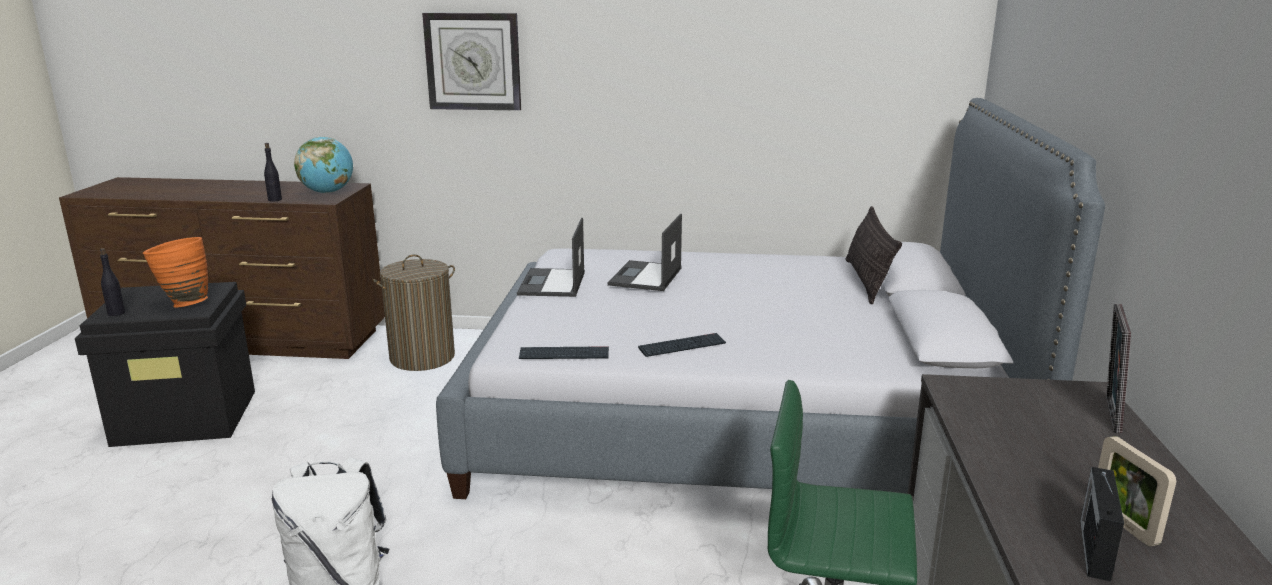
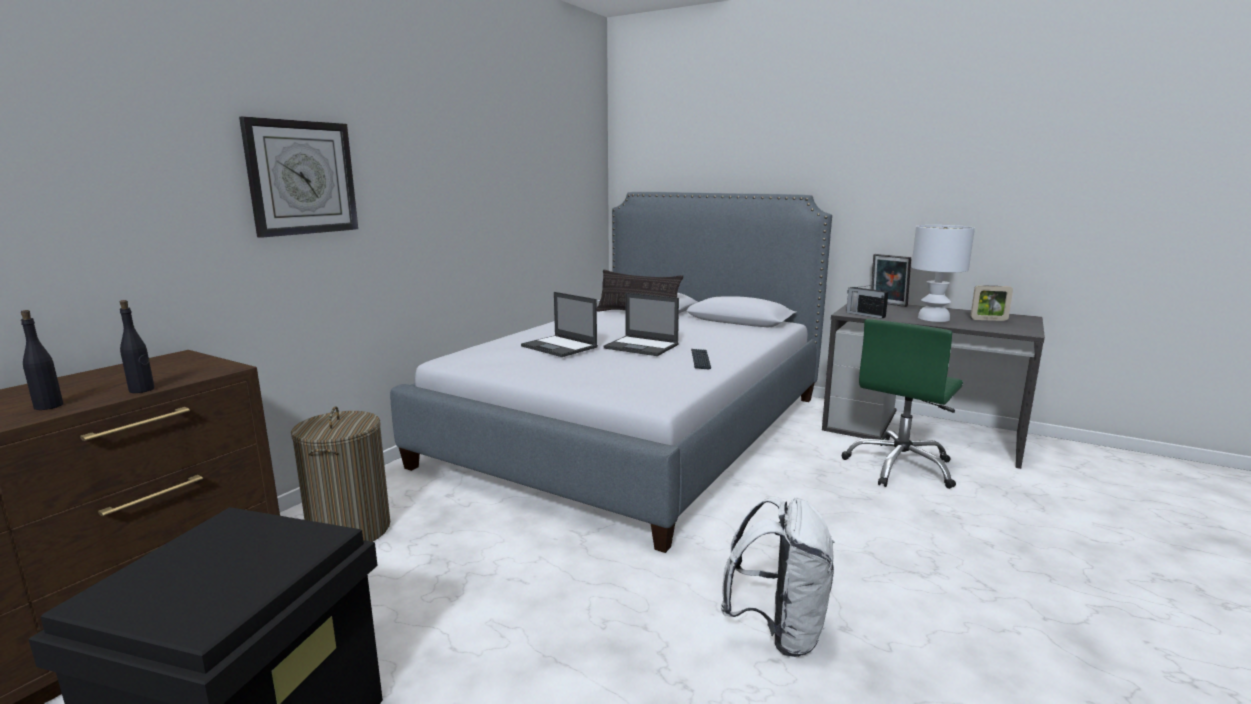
camera: 65 degrees left, 5 degrees down
black bottle [100,248,125,316] -> black bottle moved to [21,310,63,410]
orange vase [142,237,208,308] -> none
globe [294,137,353,194] -> none
laptop [517,218,585,297] -> laptop moved to [603,293,679,356]
keyboard [519,347,609,359] -> none
radio [1080,467,1124,581] -> radio moved to [846,284,888,319]
none -> white table lamp [911,225,975,322]

